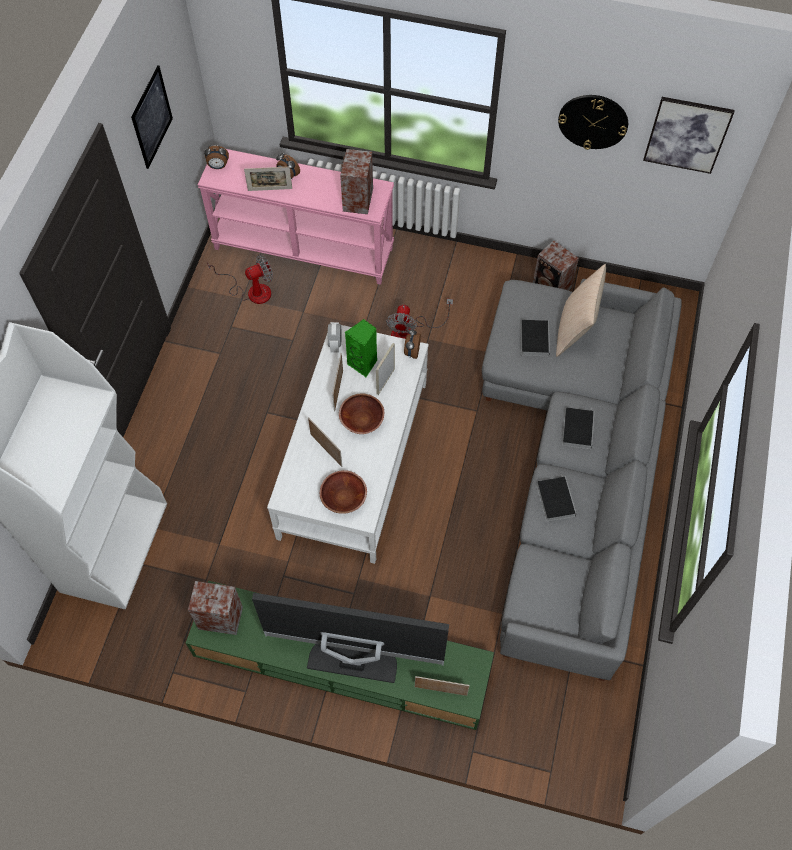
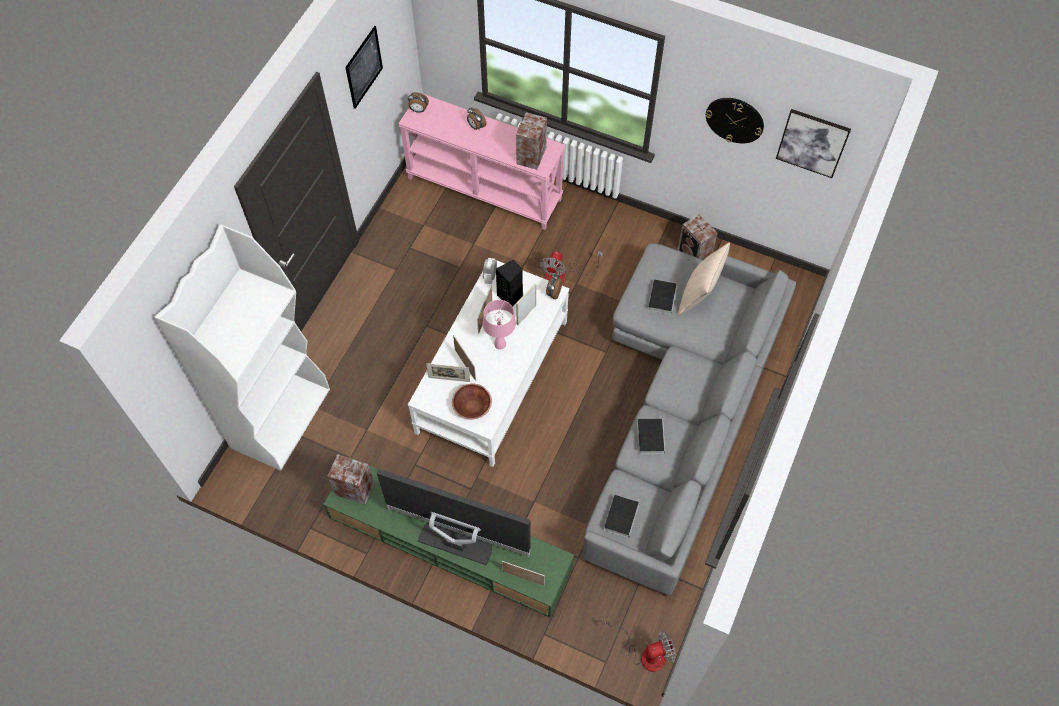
camera: 10 degrees right, 0 degrees up
fan [207,254,273,304] -> fan moved to [603,619,676,672]
picture frame [244,167,292,191] -> picture frame moved to [426,363,470,382]
brown bowl [339,394,384,434] -> pink table lamp [483,300,516,349]
green speaker [345,319,377,378] -> black speaker [496,260,523,307]
book [562,408,595,449] -> book moved to [604,495,640,538]

